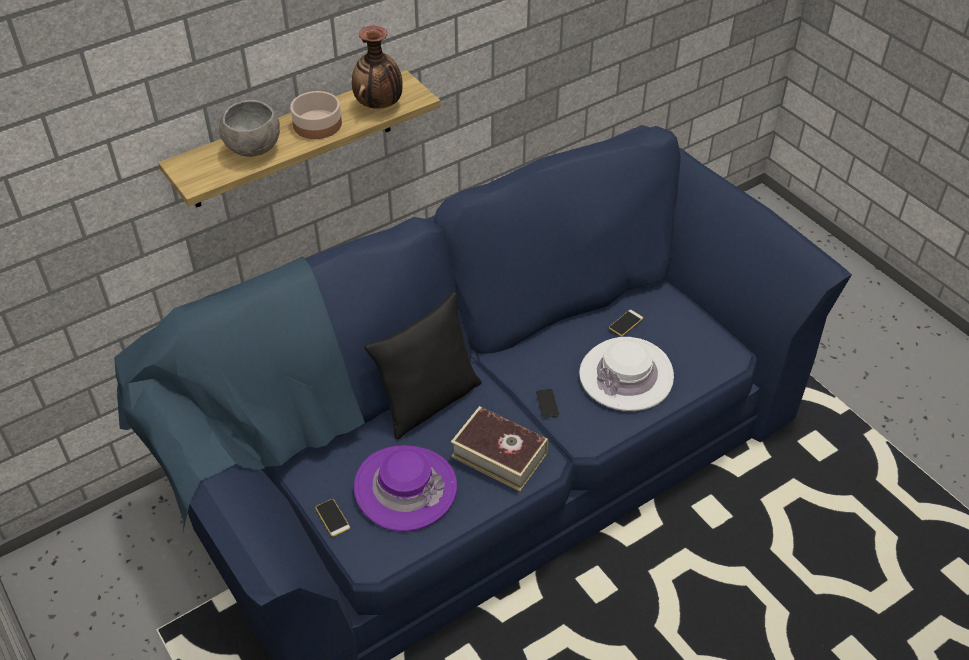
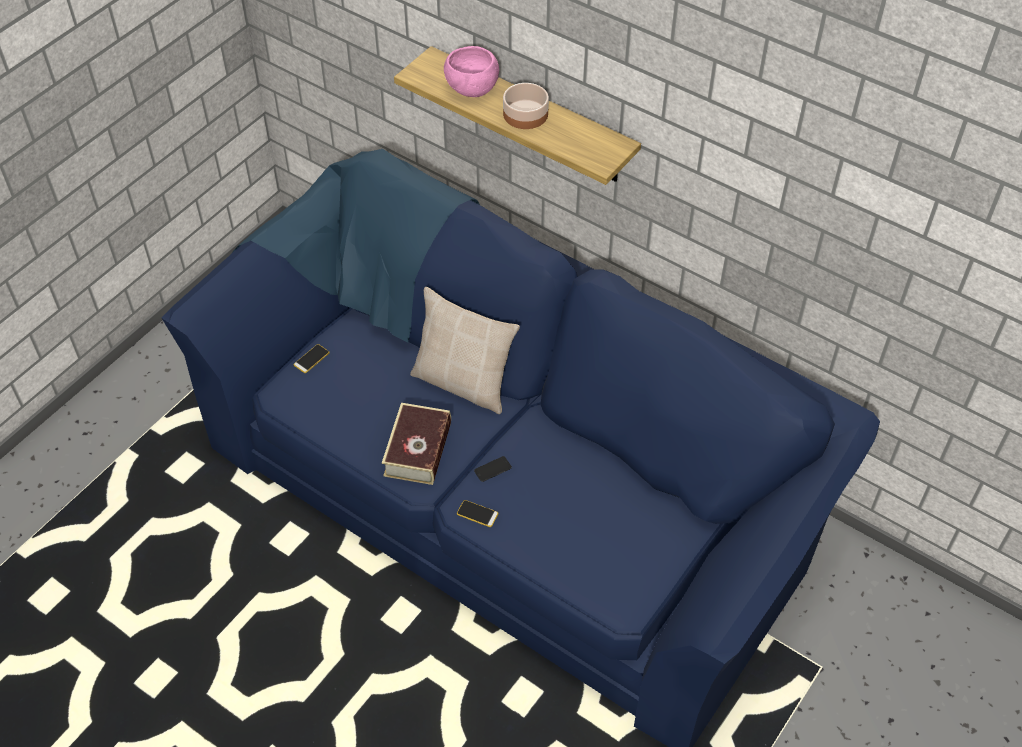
camera: 70 degrees right, 5 degrees up
grey bowl [219,100,280,157] -> pink bowl [444,46,499,97]
vase [352,26,403,109] -> none
purple hat [354,445,457,532] -> none
black pillow [364,292,482,440] -> beige pillow [410,287,520,414]
white hat [579,337,674,411] -> none
phone [609,310,643,336] -> phone moved to [457,500,498,527]

